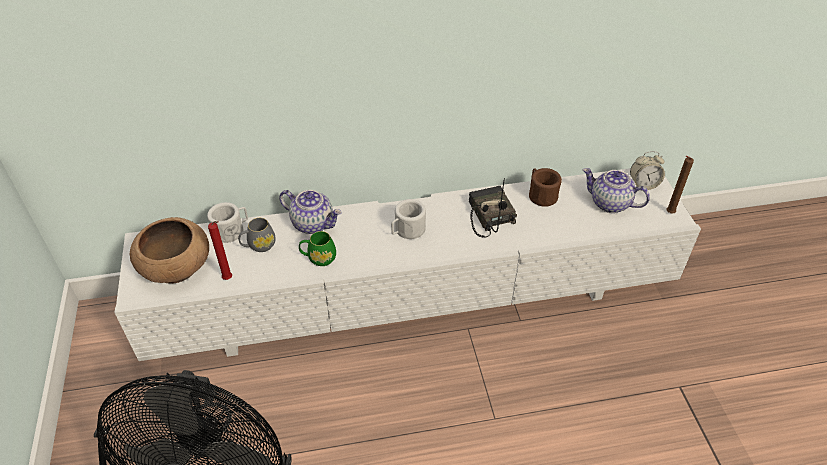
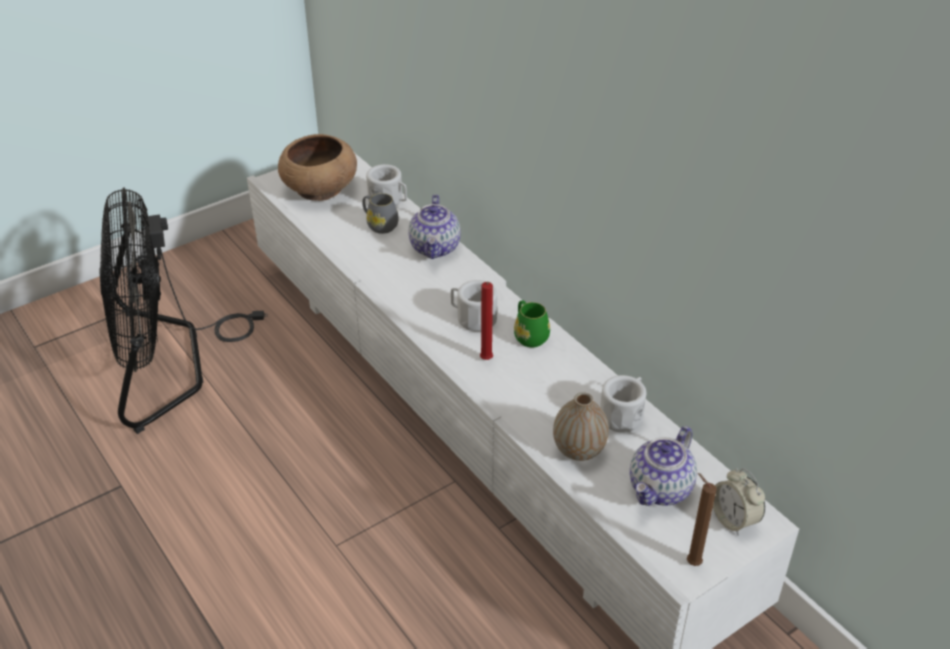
camera: 65 degrees right, 5 degrees down
red candle [208,221,232,280] -> red candle moved to [480,282,493,360]
green mug [299,231,336,266] -> green mug moved to [514,300,550,347]
radio [469,178,517,238] -> none
brown mug [529,168,562,207] -> white mug [600,375,646,433]
teapot [583,168,650,213] -> teapot turned 150 degrees counterclockwise [630,426,697,506]
none -> vase [553,392,609,461]

